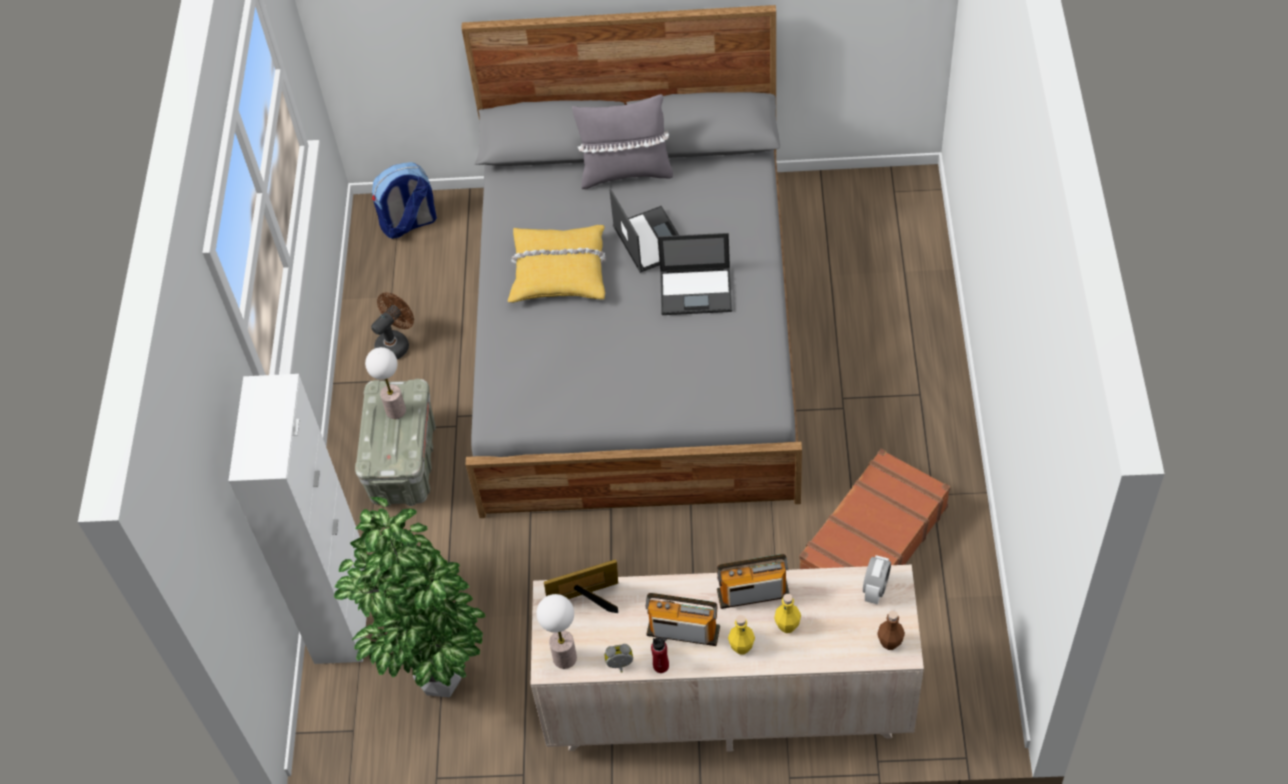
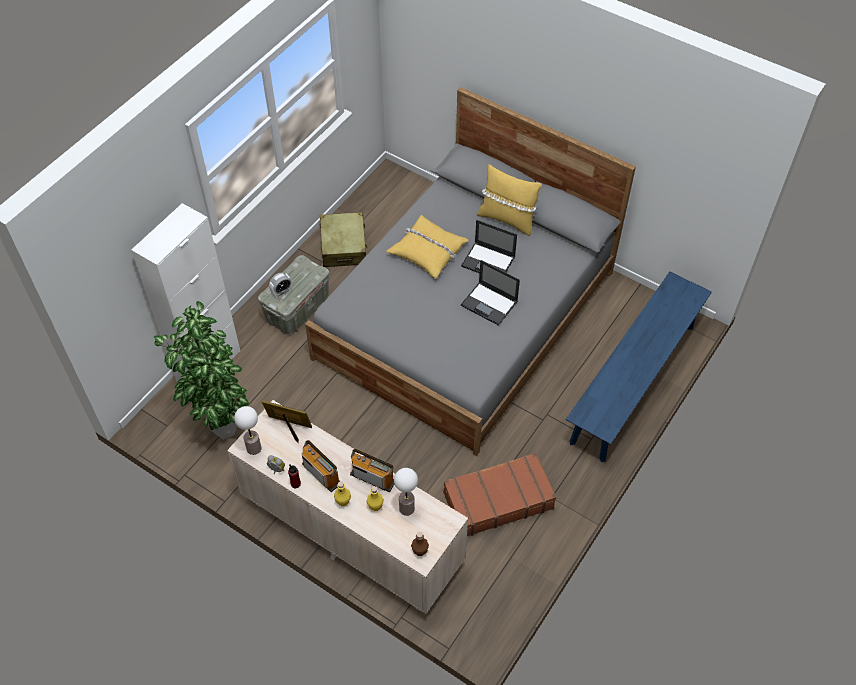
camera: 30 degrees right, 0 degrees up
table lamp [365,347,406,419] -> table lamp moved to [394,468,418,516]
brown fan [371,292,414,359] -> beige suitcase [320,212,368,267]
backpack [372,162,437,239] -> none
grey pillow [572,94,673,189] -> yellow pillow [477,164,542,236]
laptop [609,188,679,273] -> laptop turned 105 degrees clockwise [461,220,517,273]
alarm clock [863,555,891,605] -> alarm clock moved to [269,273,292,297]
none -> blue bench [566,272,712,462]

